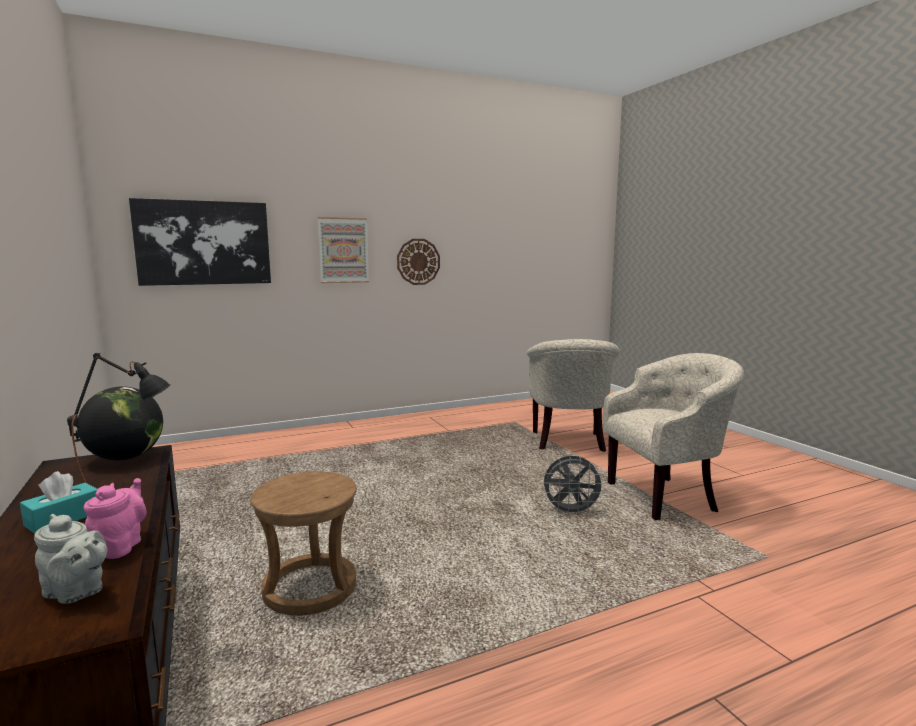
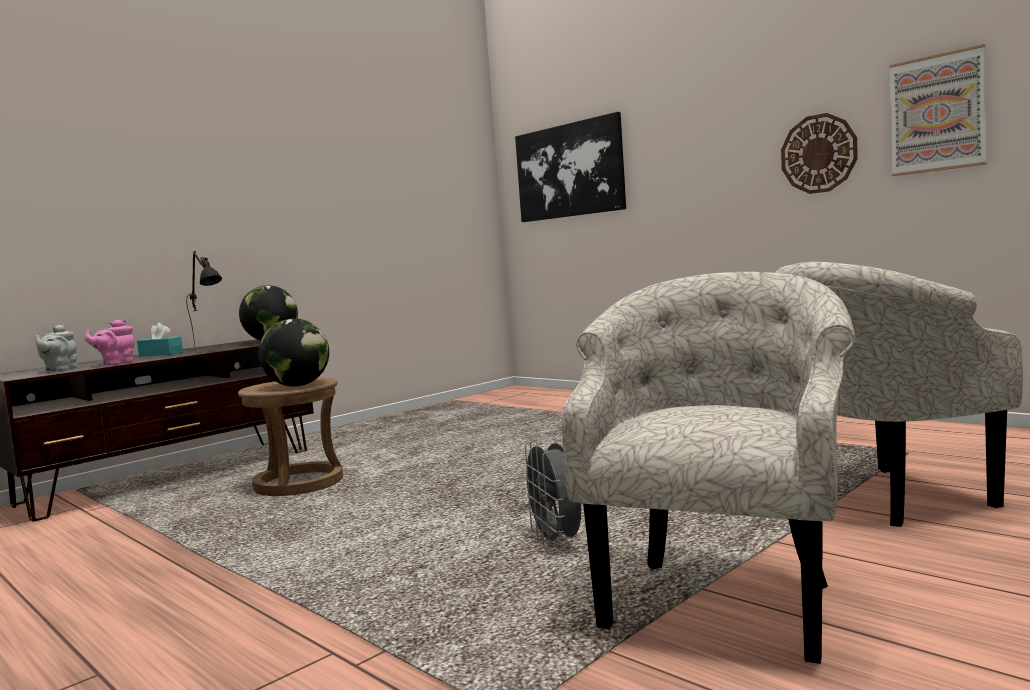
camera: 70 degrees right, 5 degrees down
pink teapot [84,478,147,559] -> pink teapot turned 150 degrees clockwise [85,320,135,365]
picture [318,217,369,283] -> picture moved to [889,44,986,176]
beige armchair [603,353,744,520] -> beige armchair turned 120 degrees counterclockwise [562,272,855,664]
none -> globe [259,319,329,387]

